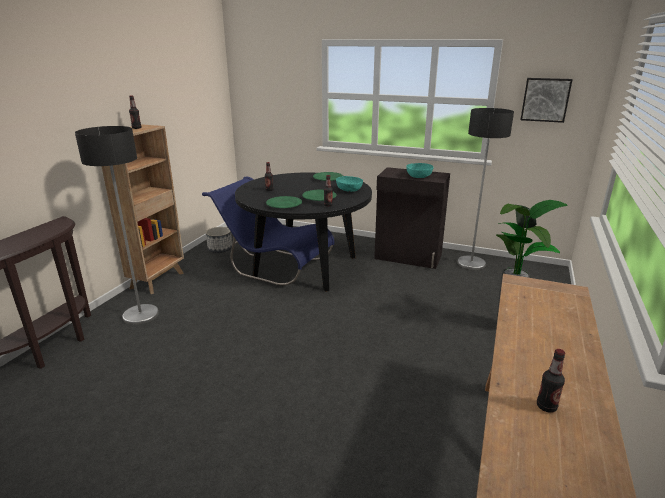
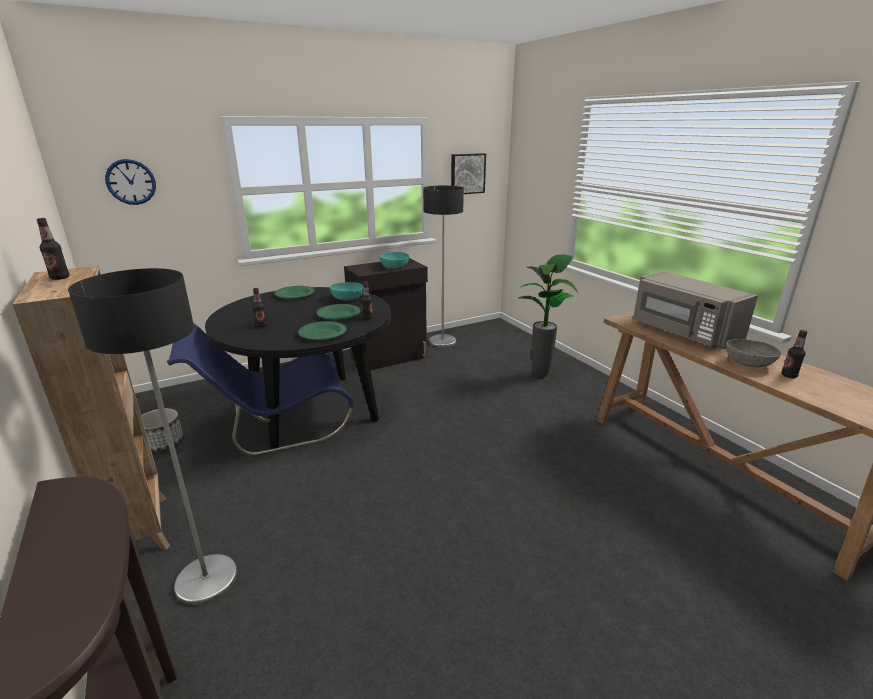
camera: 50 degrees left, 0 degrees up
none -> wall clock [105,159,156,205]
none -> grey microwave [633,271,758,349]
none -> grey bowl [726,339,781,367]

